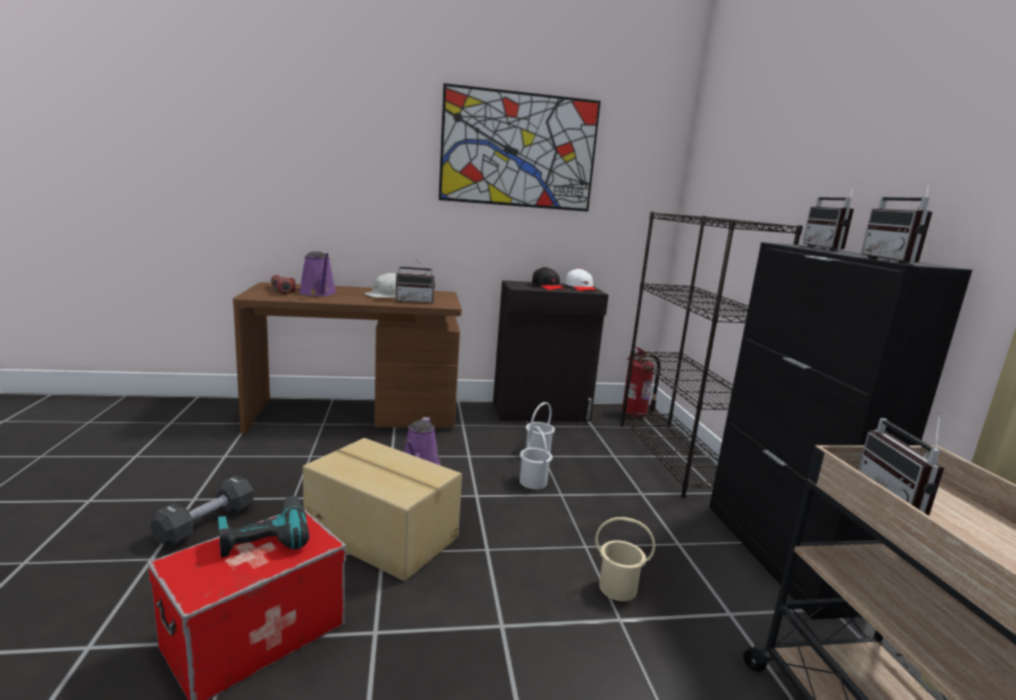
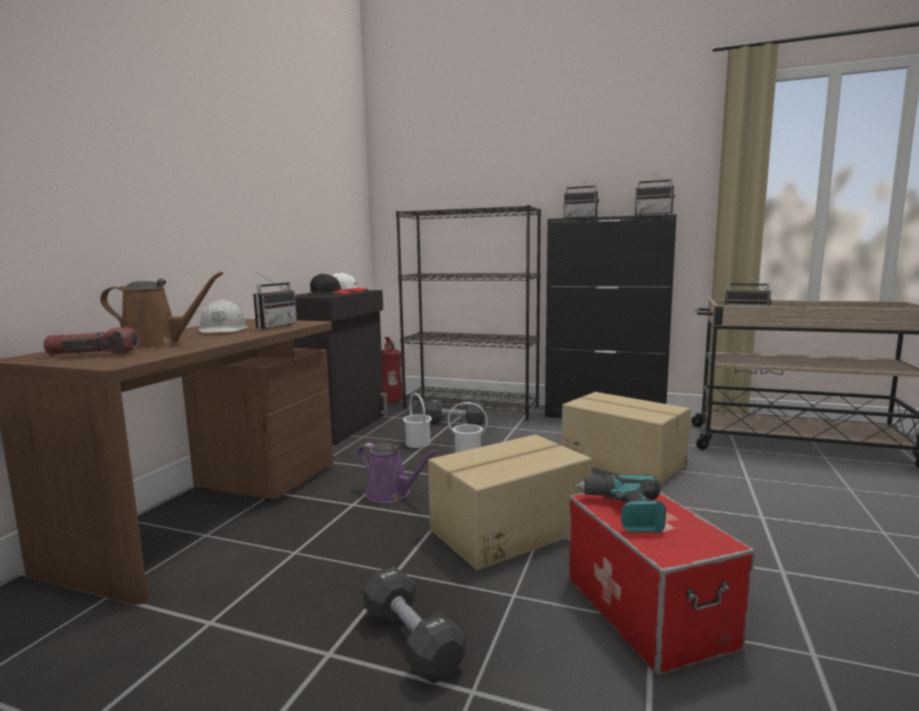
camera: 60 degrees left, 5 degrees down
purple watering can [299,251,336,296] -> brown watering can [100,272,223,350]
picture [439,83,601,212] -> none
beige bucket [595,517,655,601] -> cardboard box [561,392,691,485]
none -> black dumbbell [425,399,486,426]

